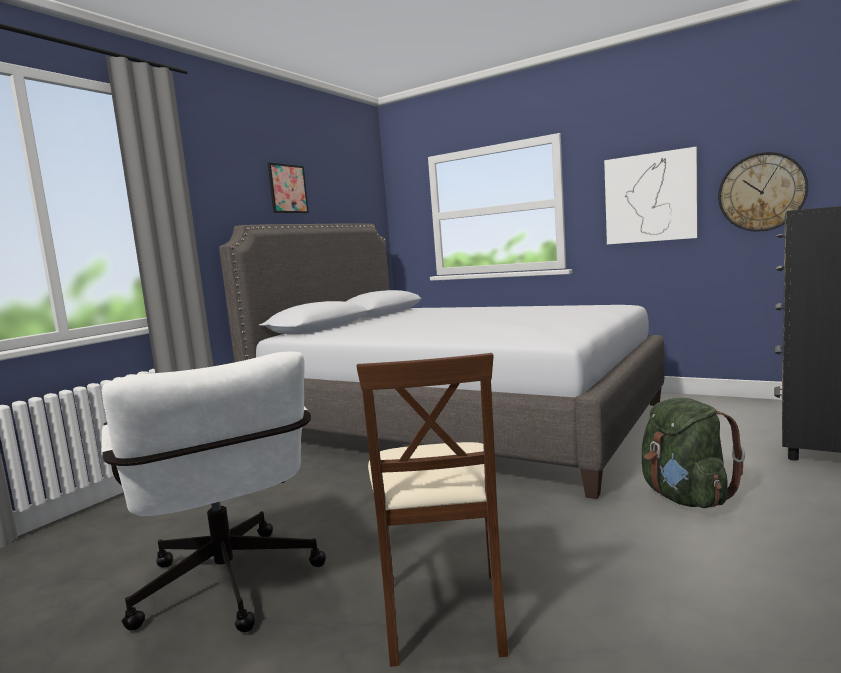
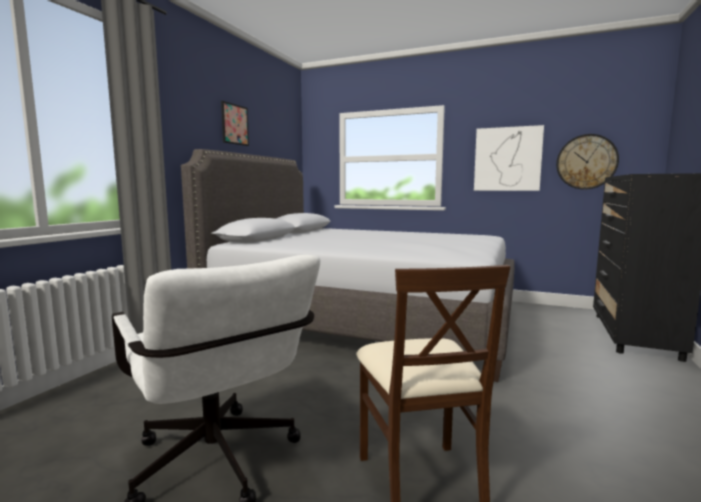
camera: 10 degrees left, 0 degrees up
green backpack [642,398,745,508] -> none

